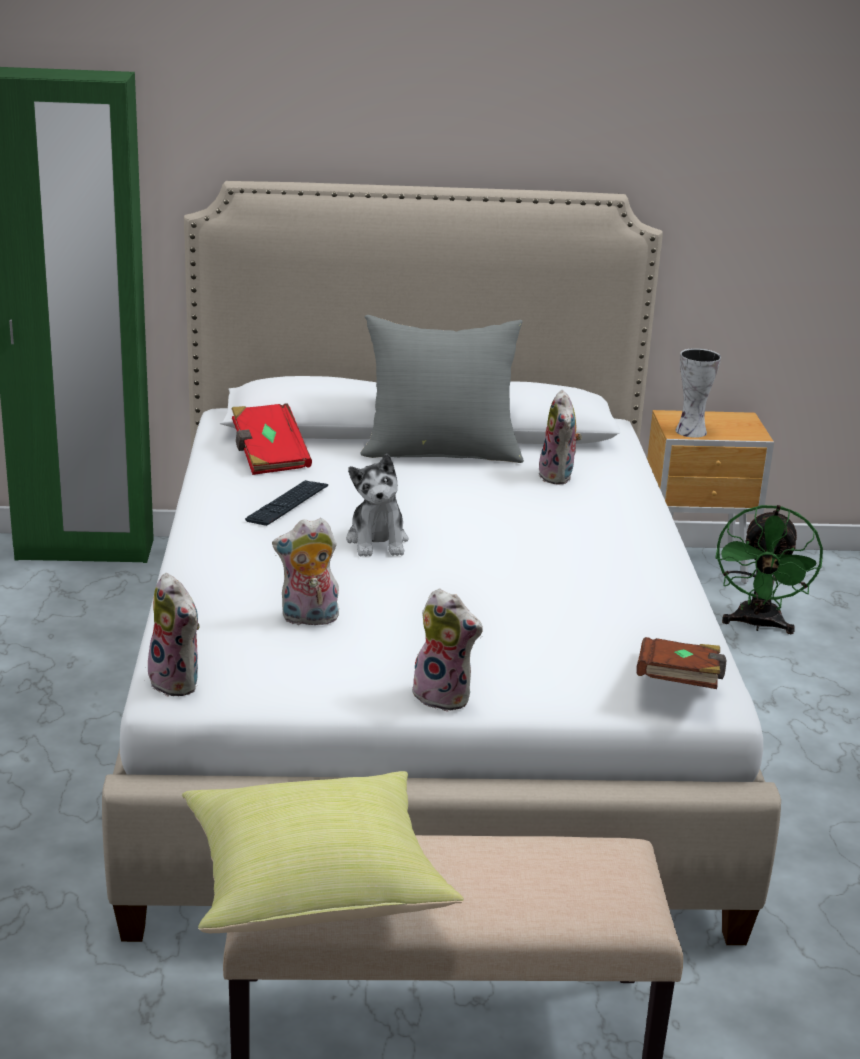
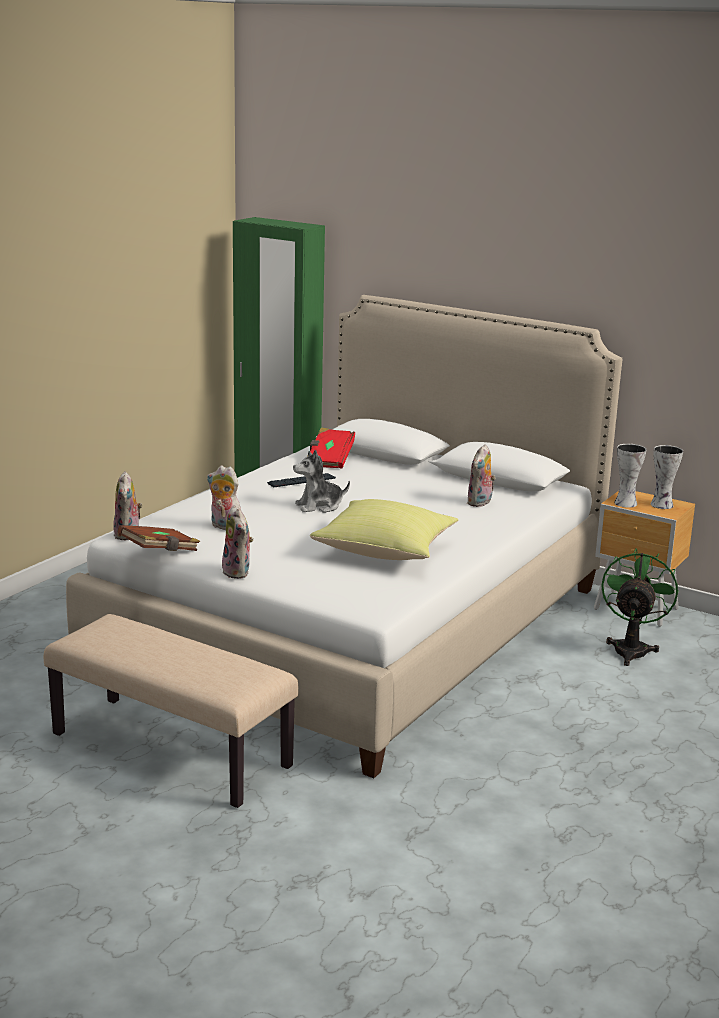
camera: 35 degrees right, 5 degrees down
yellow pillow [182,771,464,933] -> yellow pillow moved to [310,499,458,560]
plush toy [346,454,408,557] -> plush toy turned 45 degrees clockwise [293,450,350,513]
grey pillow [360,315,524,463] -> none
brown book [636,637,726,689] -> brown book moved to [118,525,200,551]
green fan [715,505,823,634] -> green fan turned 150 degrees clockwise [601,548,679,666]
none -> vase [651,445,683,509]

